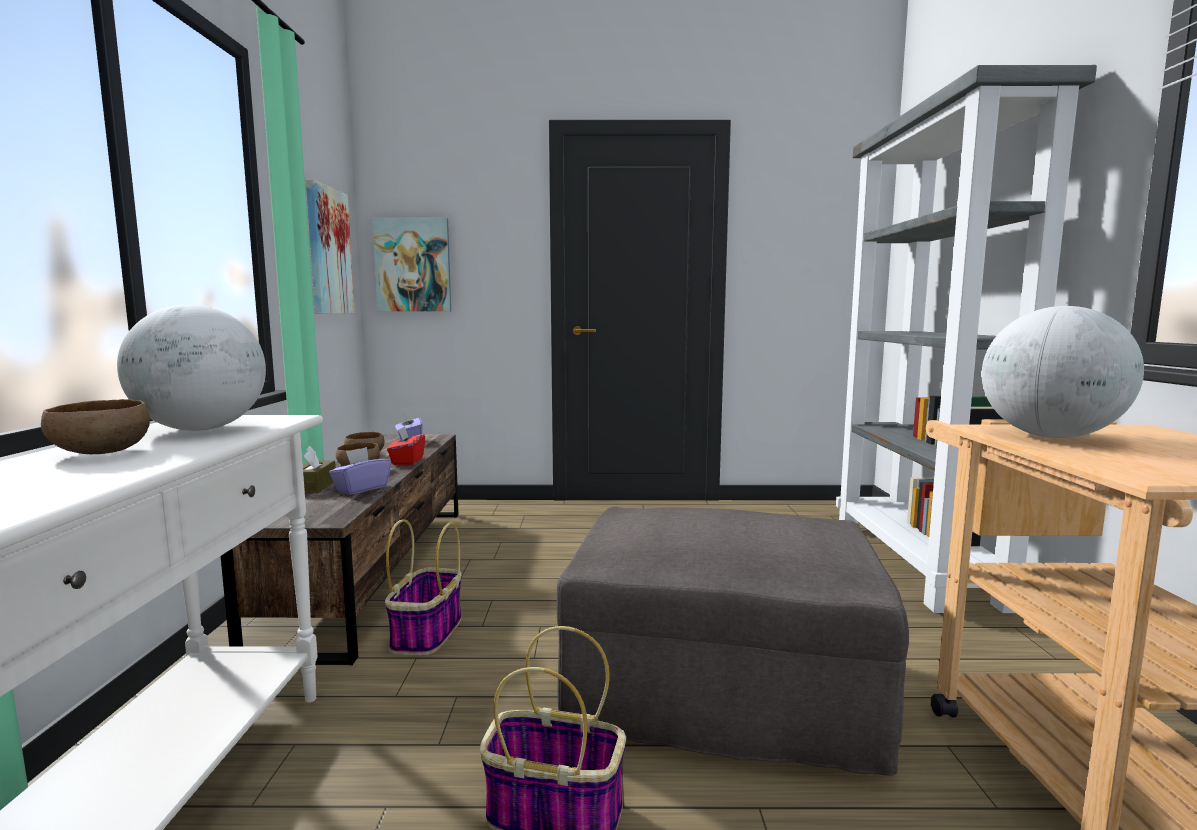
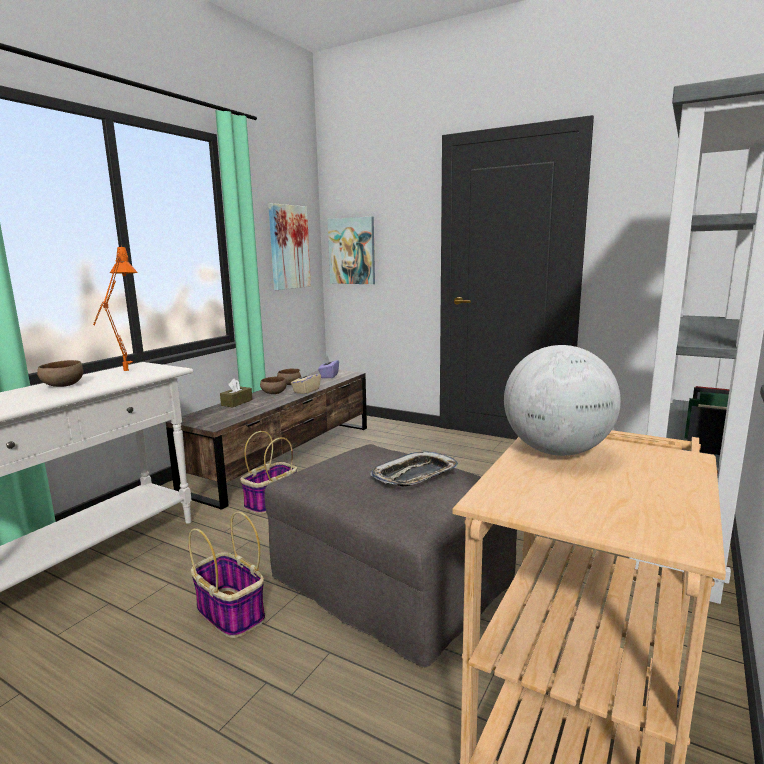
camera: 30 degrees right, 5 degrees up
globe [117,304,266,431] -> orange table lamp [93,246,138,371]
purple tissue box [329,447,391,495] -> none
red tissue box [387,426,425,465] -> beige tissue box [291,368,321,394]
none -> tray [370,451,459,486]

